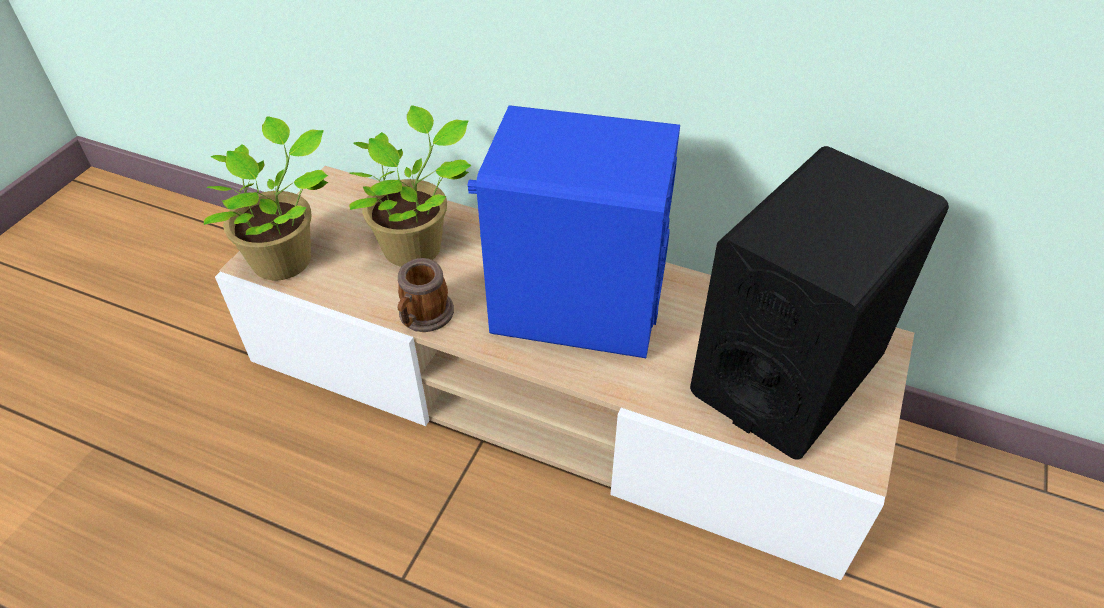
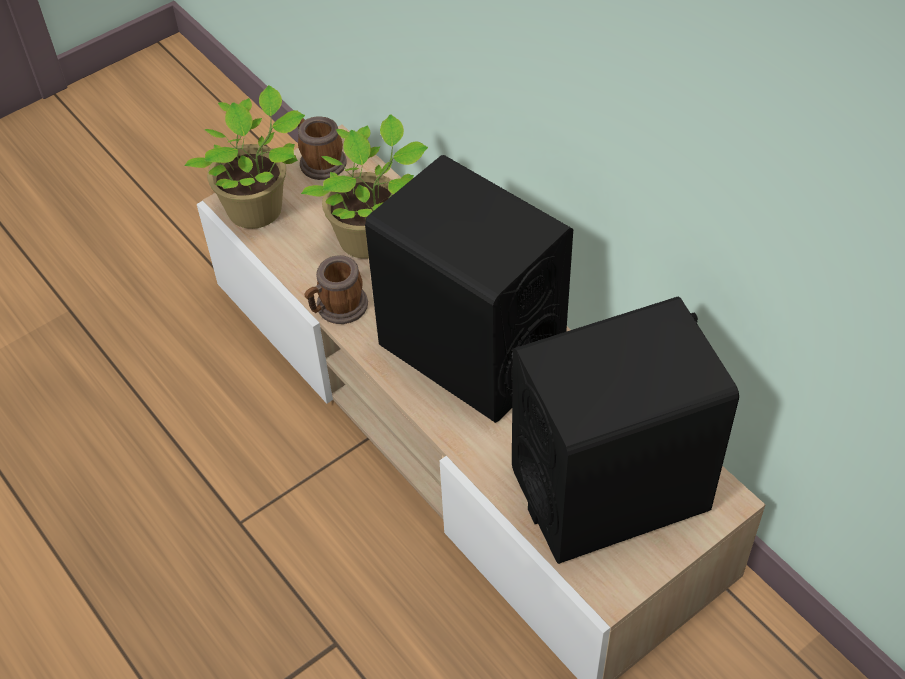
camera: 30 degrees right, 5 degrees up
blue speaker [467,105,680,358] -> black speaker [365,155,573,423]
none -> mug [298,116,347,180]

